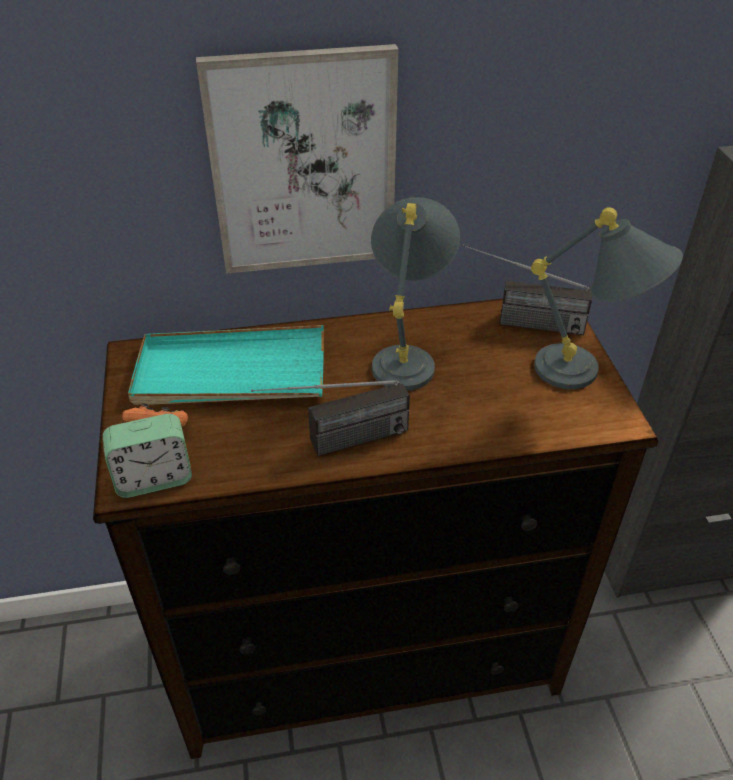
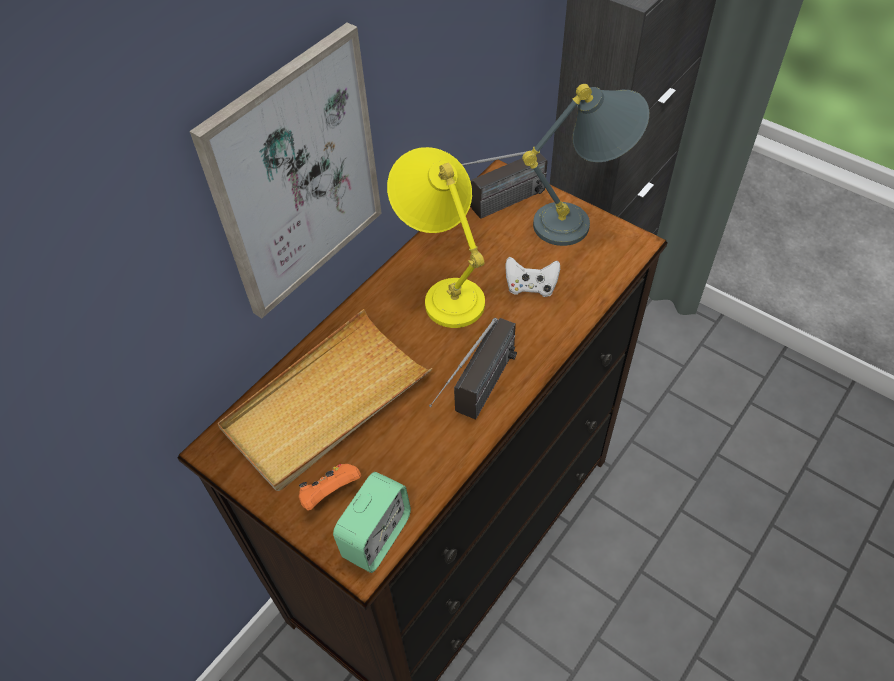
camera: 40 degrees left, 10 degrees up
turquoise tray [128,325,324,405] -> beige tray [217,309,432,491]
grey table lamp [371,197,460,391] -> yellow table lamp [387,147,485,328]
none -> white game controller [505,257,560,297]

